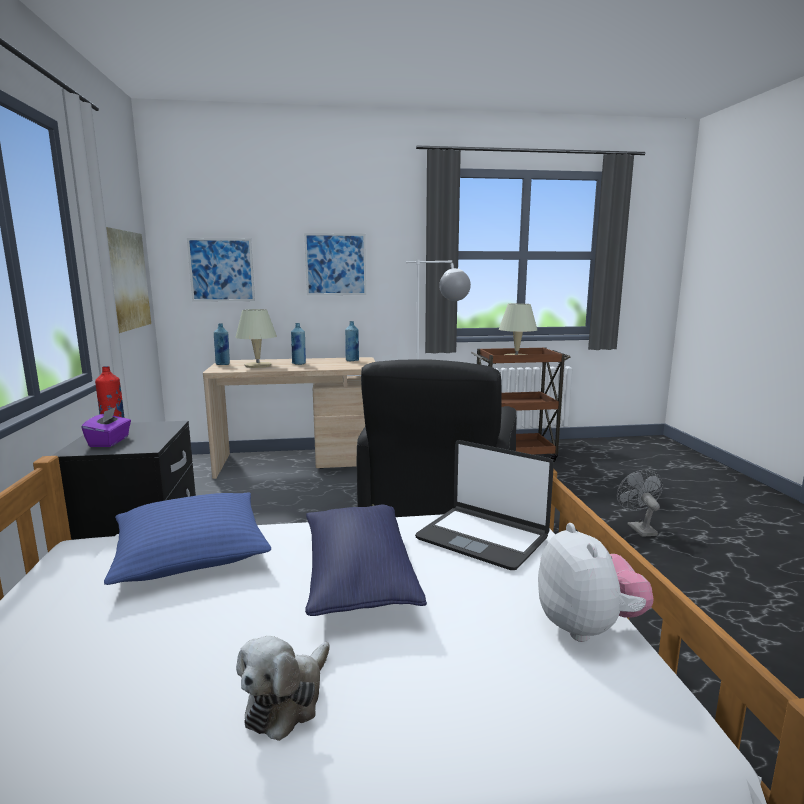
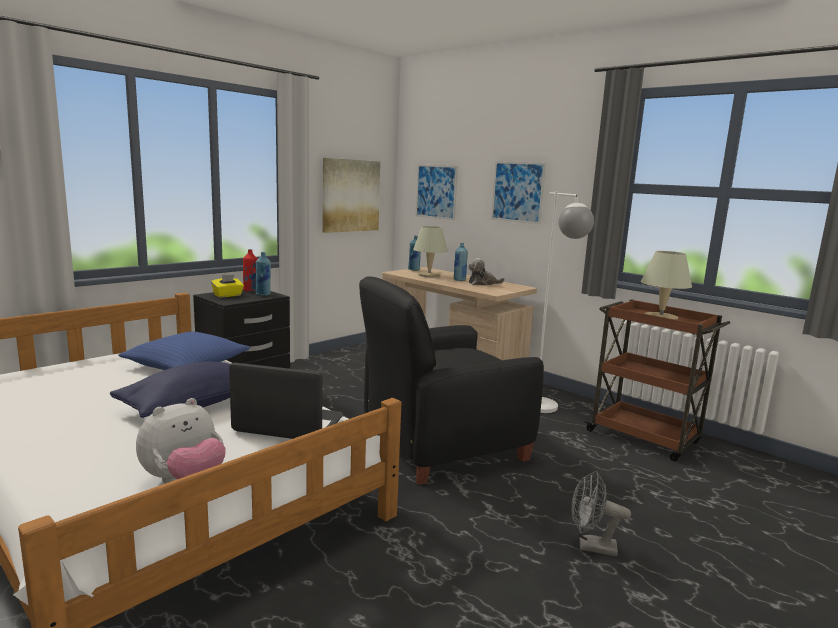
camera: 50 degrees right, 0 degrees up
purple tissue box [81,407,131,447] -> yellow tissue box [211,275,244,297]
plush toy [236,636,330,741] -> plush toy moved to [468,258,504,285]
blue bottle [345,321,359,361] -> blue bottle moved to [256,252,271,296]
laptop [415,440,554,570] -> laptop turned 105 degrees clockwise [229,362,343,439]
grey fan [617,470,663,537] -> grey fan turned 120 degrees counterclockwise [571,471,631,556]

